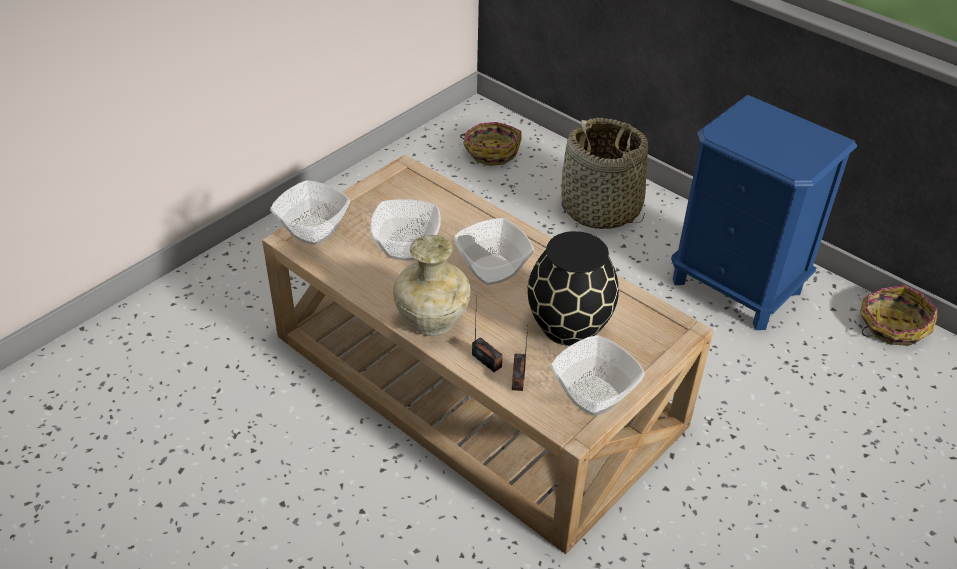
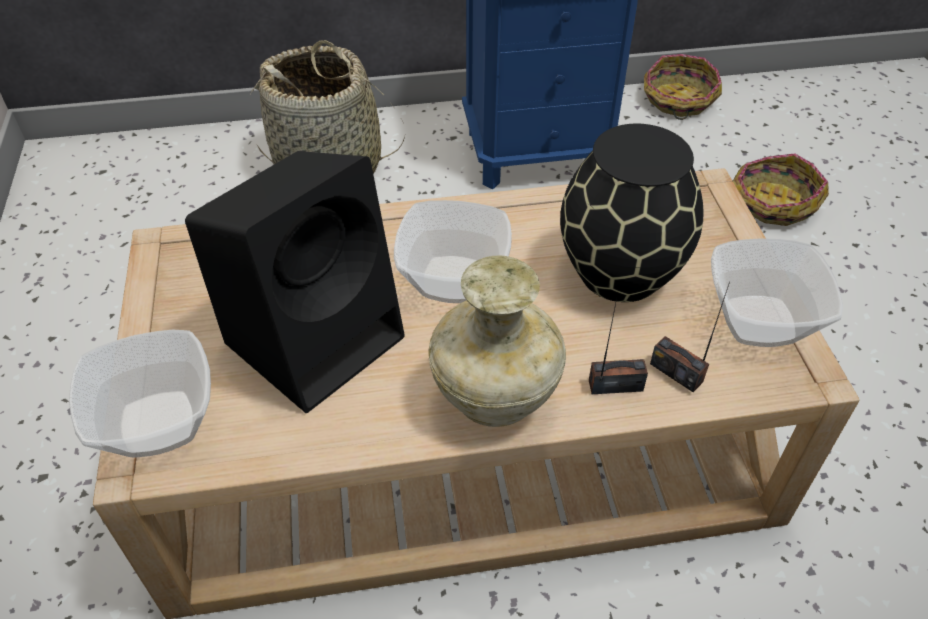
camera: 50 degrees left, 5 degrees up
bowl [370,199,441,261] -> black speaker [185,151,405,413]
basket [460,122,522,166] -> basket moved to [732,154,829,226]

